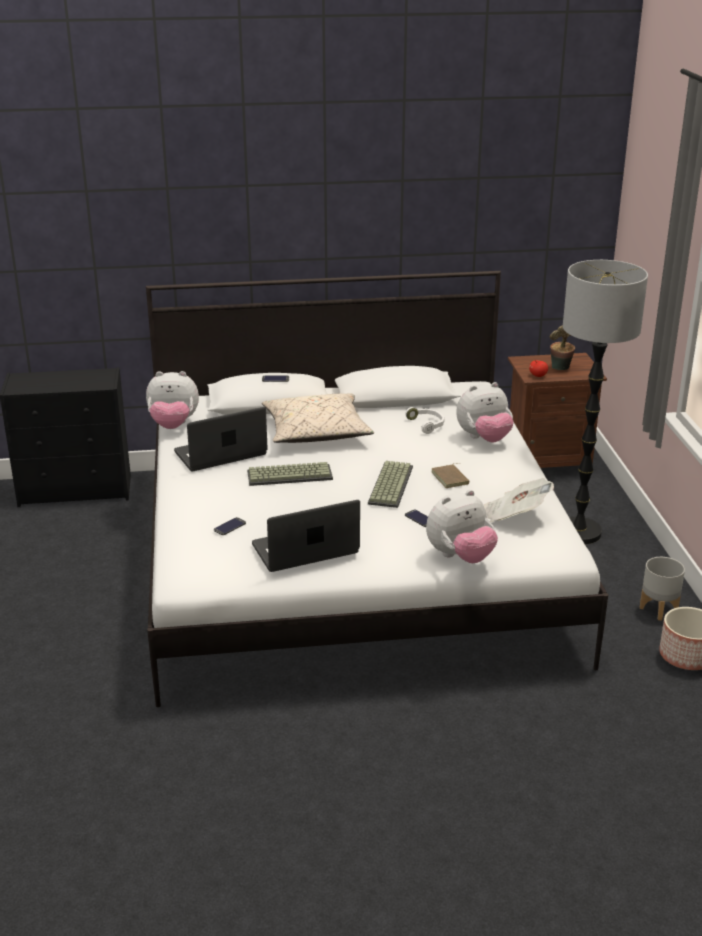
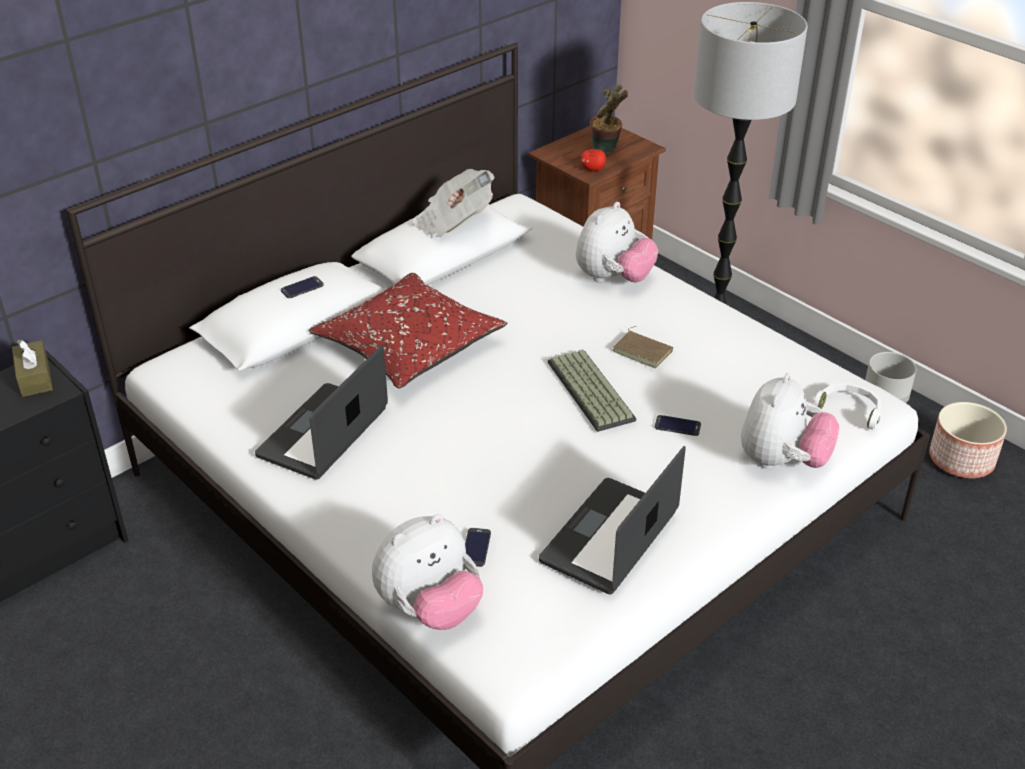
camera: 35 degrees left, 10 degrees up
plush toy [146,371,199,429] -> plush toy moved to [372,514,483,630]
keyboard [247,462,333,486] -> none
beige pillow [262,393,374,443] -> red pillow [309,273,507,388]
white headphones [405,407,445,434] -> white headphones moved to [813,382,881,430]
newspaper [484,478,554,522] -> newspaper moved to [412,169,495,238]
none -> brown tissue box [12,339,53,397]

